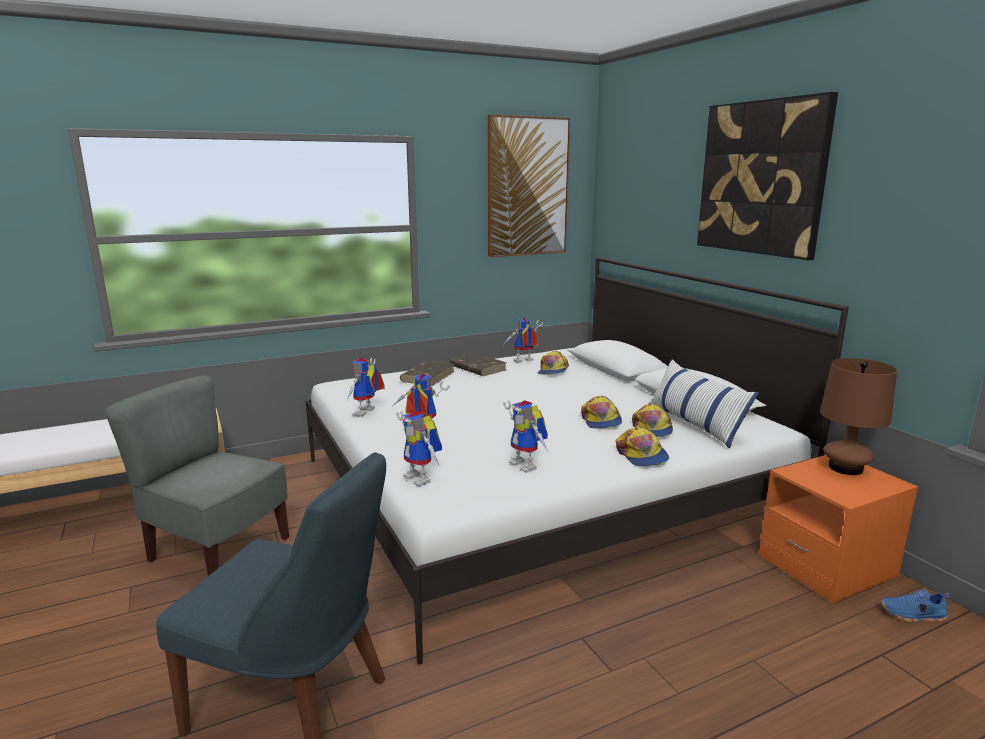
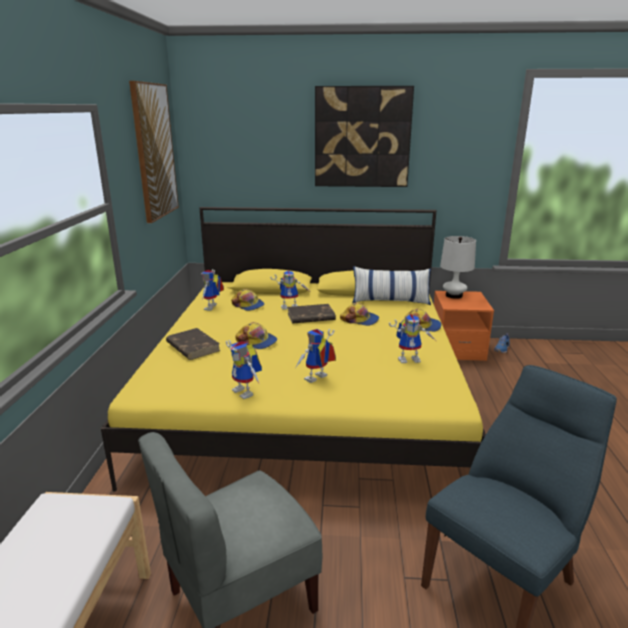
camera: 60 degrees left, 5 degrees up
white bed [306,257,849,664] -> yellow bed [101,207,486,491]
toy robot [396,411,442,487] -> toy robot moved to [270,270,309,310]
brown book [450,353,506,376] -> brown book moved to [287,304,336,324]
cap [632,404,673,437] -> cap moved to [235,322,277,349]
brown table lamp [820,358,897,475] -> white table lamp [440,236,476,299]

